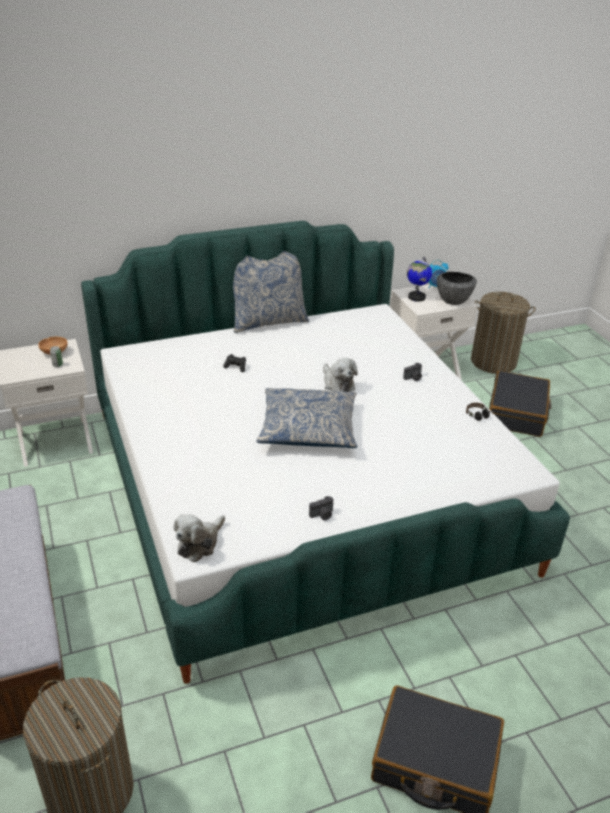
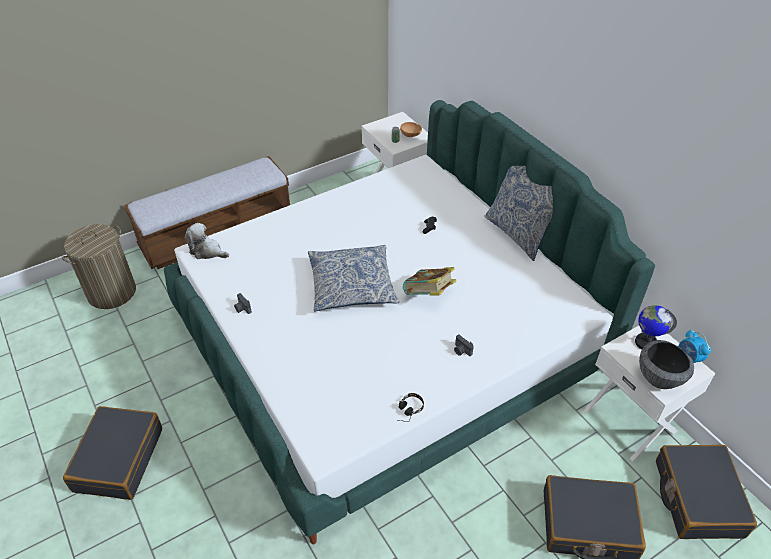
camera: 80 degrees right, 10 degrees up
plush toy [323,358,358,392] -> book [403,267,456,296]
laundry basket [471,292,535,374] -> black suitcase [656,445,757,539]

